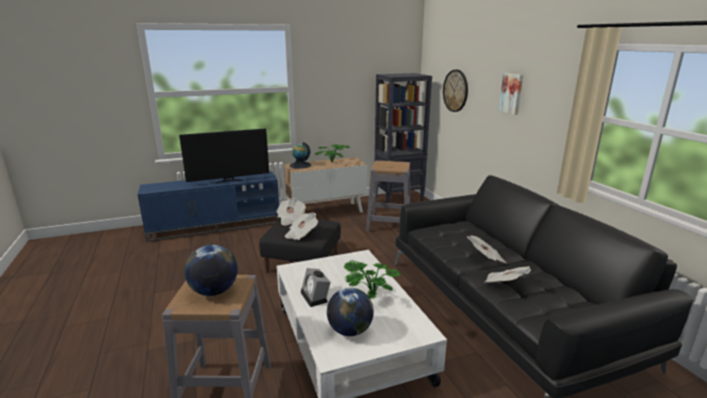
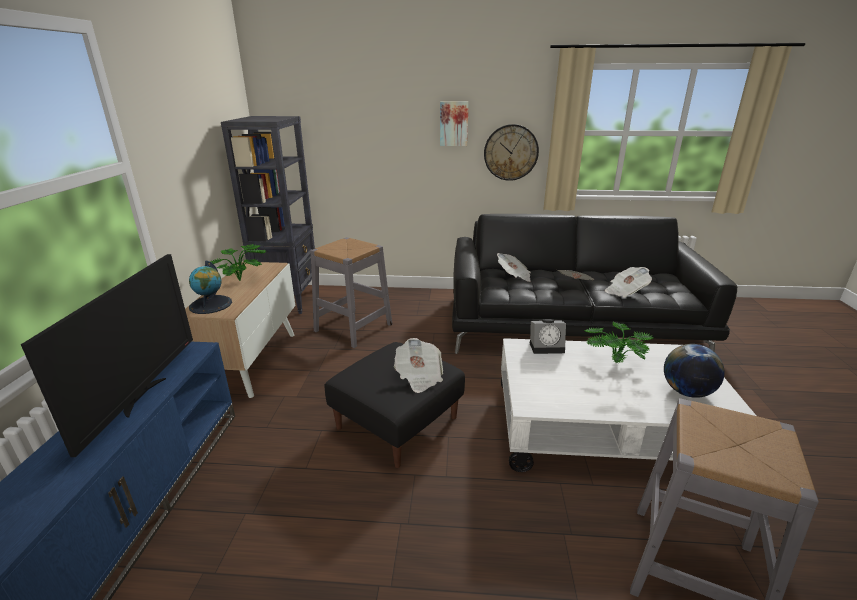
camera: 65 degrees left, 5 degrees up
globe [184,244,238,296] -> none
newspaper [277,198,306,225] -> newspaper moved to [497,253,531,282]
alarm clock [301,268,331,307] -> alarm clock moved to [529,319,566,354]
wall clock [443,70,468,112] -> wall clock moved to [484,124,539,181]

